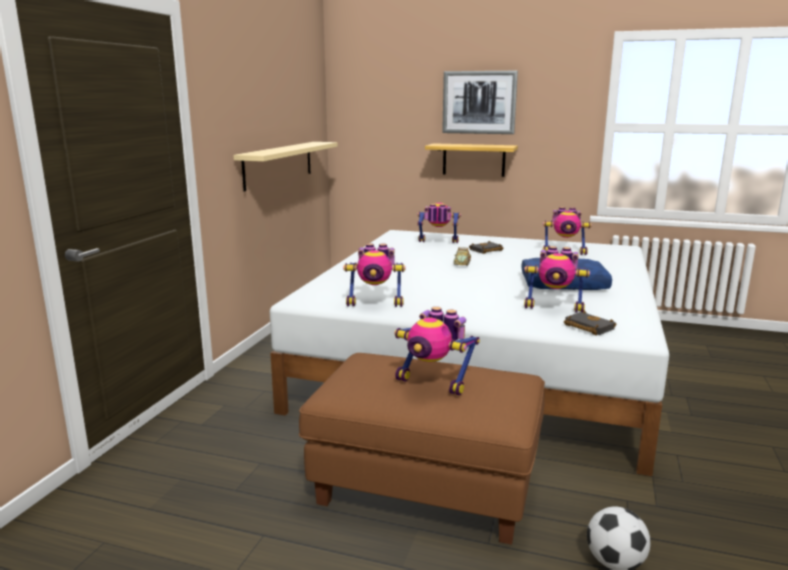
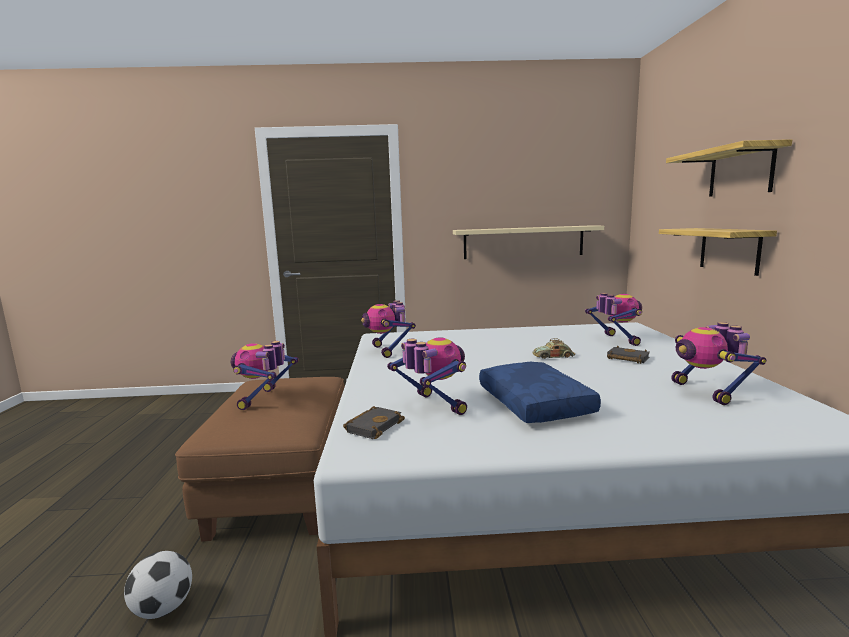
camera: 70 degrees right, 5 degrees down
picture [442,71,518,134] -> shelf [666,139,792,197]
toy robot [524,246,590,313] -> toy robot turned 150 degrees clockwise [387,338,467,415]

